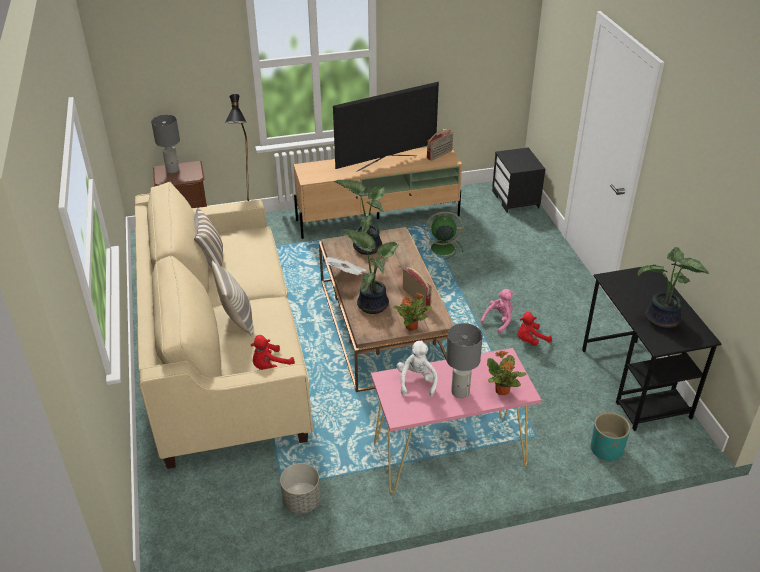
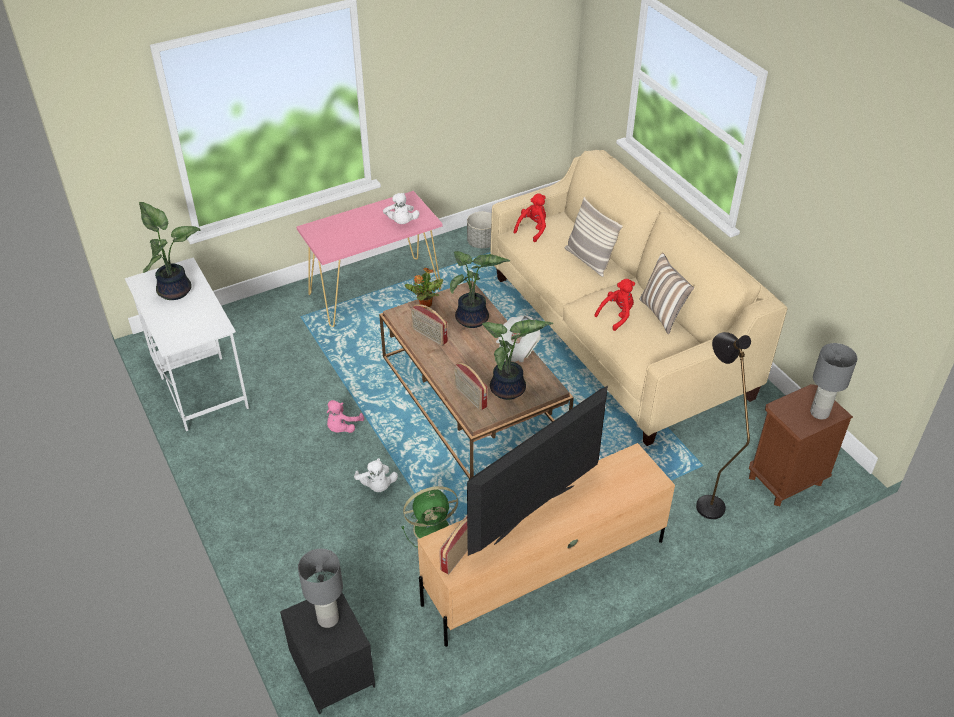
camera: 165 degrees right, 5 degrees up
grey table lamp [446,323,483,398] -> grey table lamp moved to [298,549,343,628]
potted plant [487,351,526,395] -> none
red plush toy [518,312,552,346] -> red plush toy moved to [594,279,635,331]
black desk [582,265,722,431] -> white desk [125,257,249,431]
turquoise planter [591,412,631,461] -> none
none -> white plush toy [354,458,398,492]
none -> radio [454,362,487,410]

